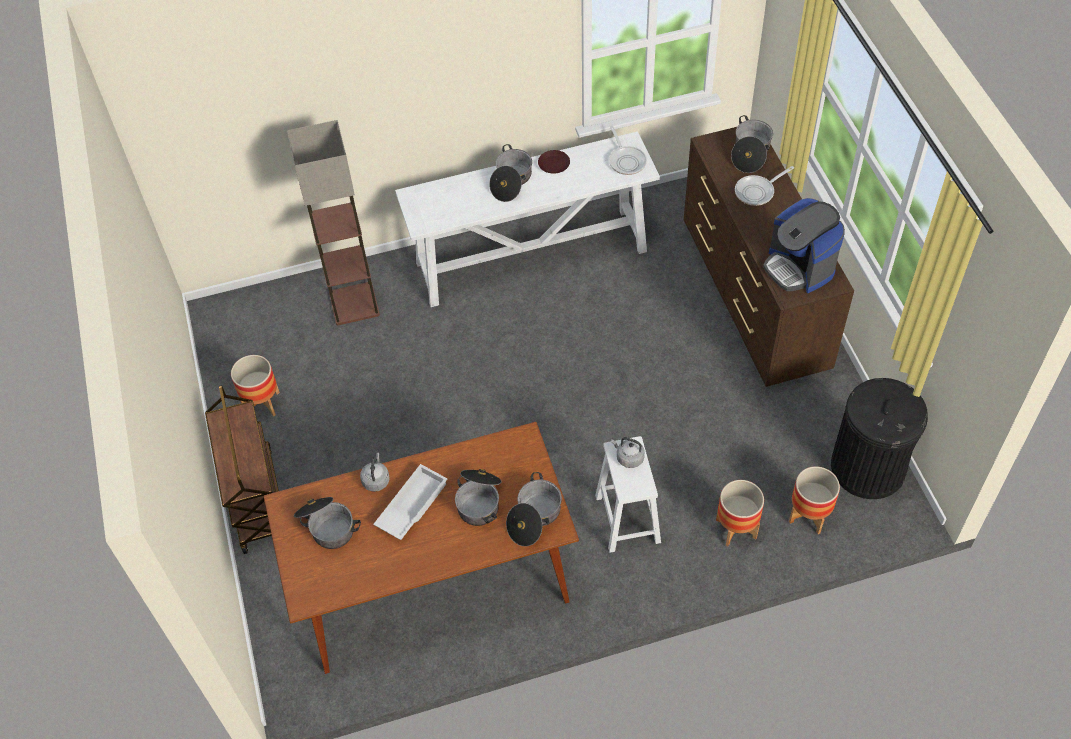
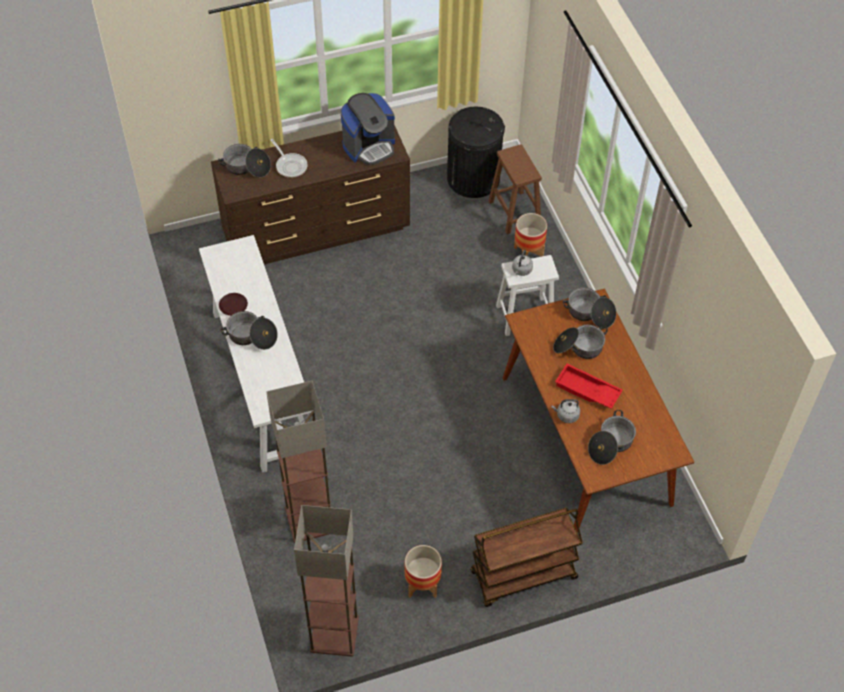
camera: 95 degrees left, 0 degrees up
white tray [373,464,447,540] -> red tray [555,364,623,409]
frying pan [609,126,647,175] -> none
planter [789,466,840,534] -> brown stool [488,144,542,234]
none -> floor lamp [294,505,359,657]

